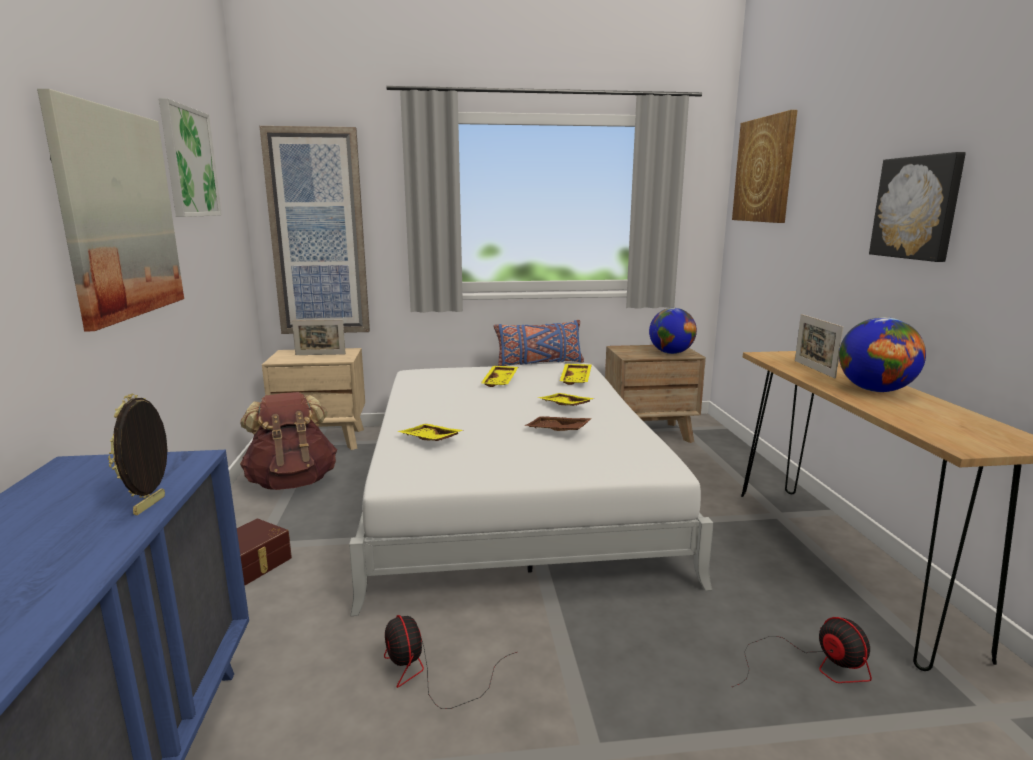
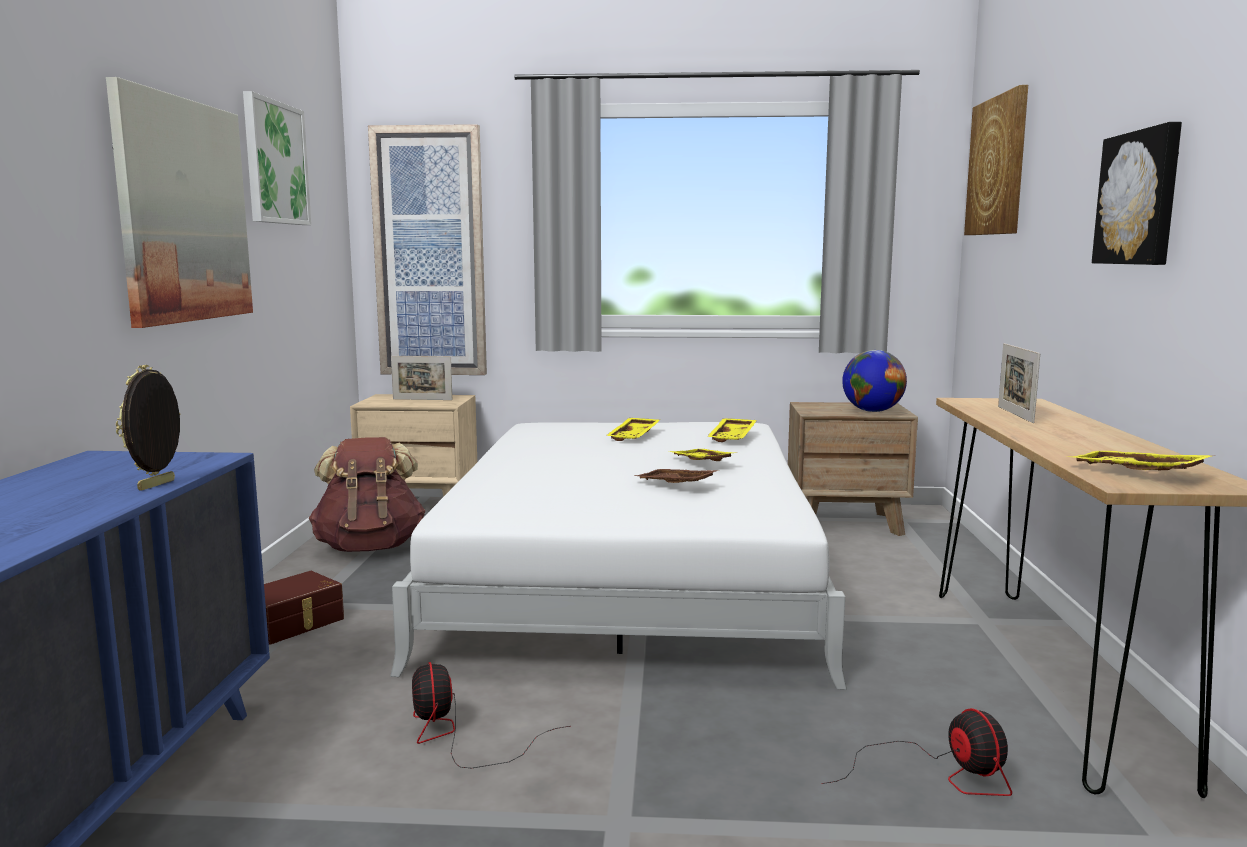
camera: 10 degrees right, 5 degrees down
yellow tray [398,424,463,441] -> yellow tray moved to [1072,451,1213,470]
blue pillow [494,320,584,366] -> none
globe [839,317,926,392] -> none

